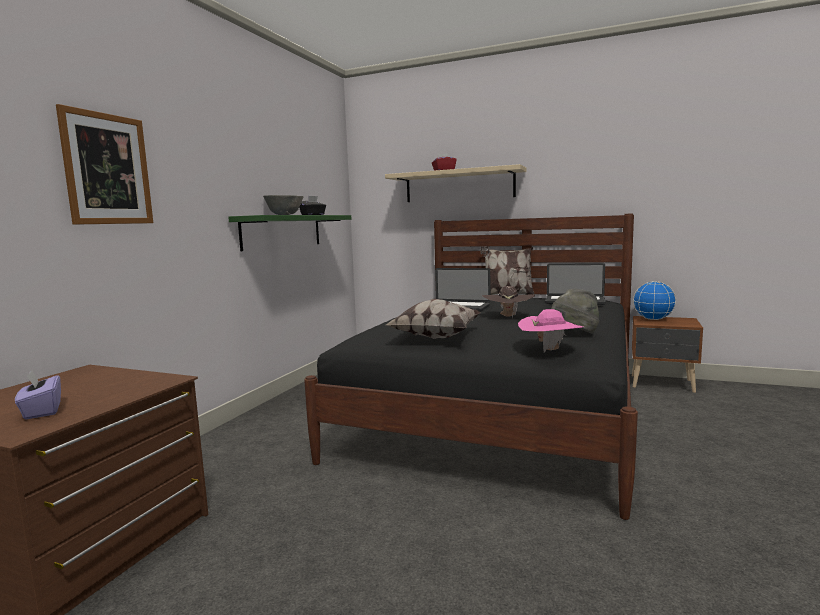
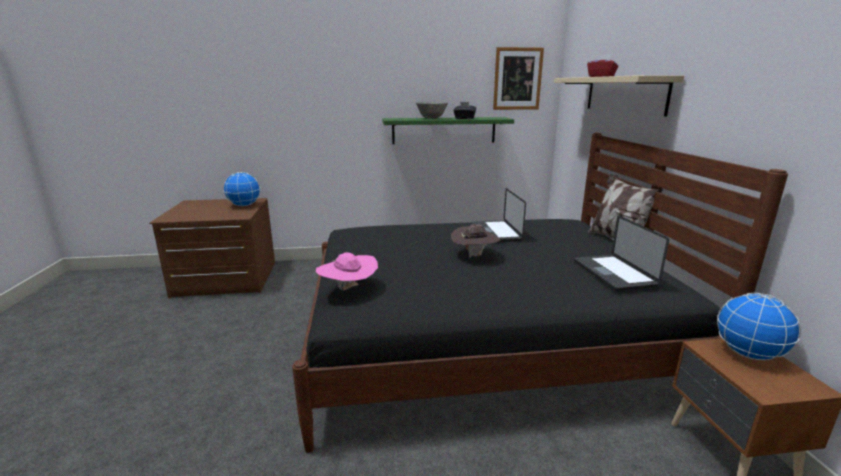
camera: 60 degrees right, 10 degrees up
purple tissue box [15,370,61,419] -> none
picture [56,104,153,225] -> picture moved to [493,47,544,110]
pillow [386,299,480,339] -> none
grey hat [551,288,599,334] -> none
none -> globe [223,172,260,206]

